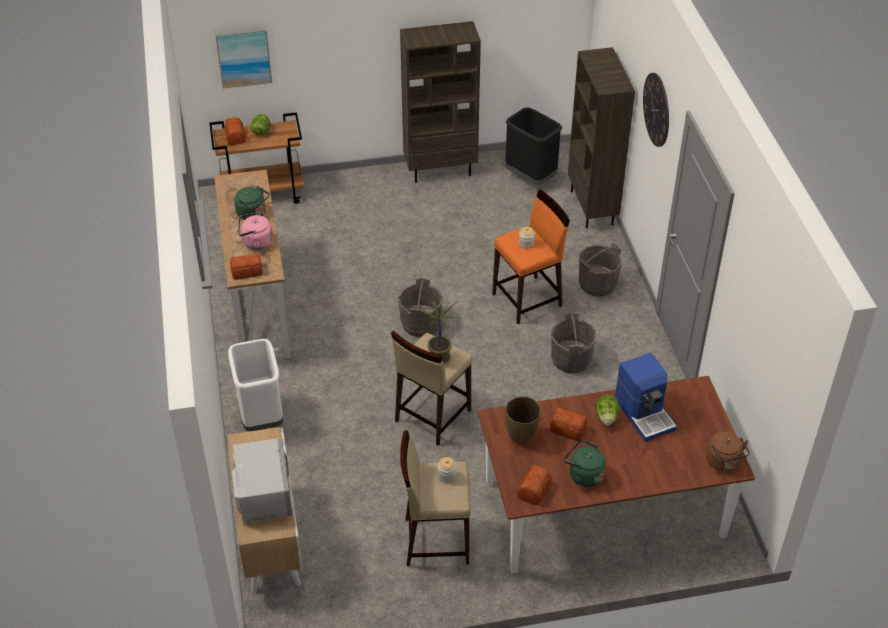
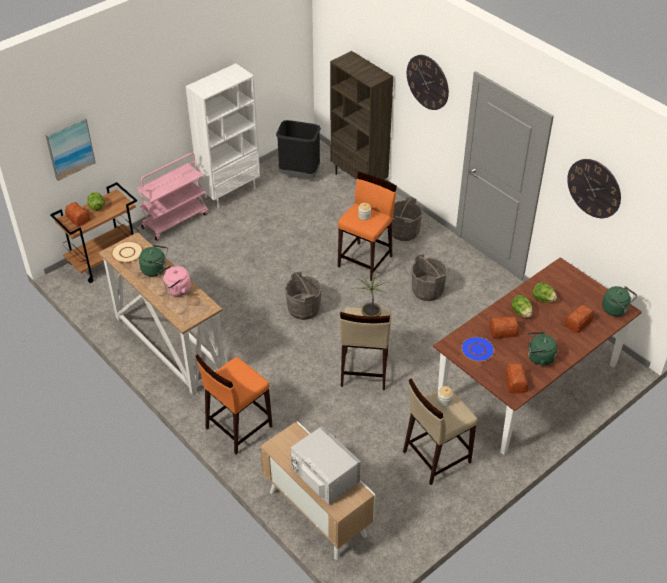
camera: 30 degrees left, 0 degrees up
white trash can [228,339,283,431] -> orange stool [195,354,273,455]
bread [230,253,263,280] -> bread moved to [564,305,593,333]
brown bookcase [400,21,481,183] -> white bookcase [186,63,260,208]
brown vase [505,396,541,444] -> blue plate [461,337,495,362]
coffee machine [615,353,677,442] -> lettuce [532,282,557,303]
brown kettle [706,431,750,472] -> green kettle [602,286,637,316]
none -> beige plate [112,241,143,263]
none -> pink cart [137,153,208,241]
none -> wall clock [567,159,621,218]

